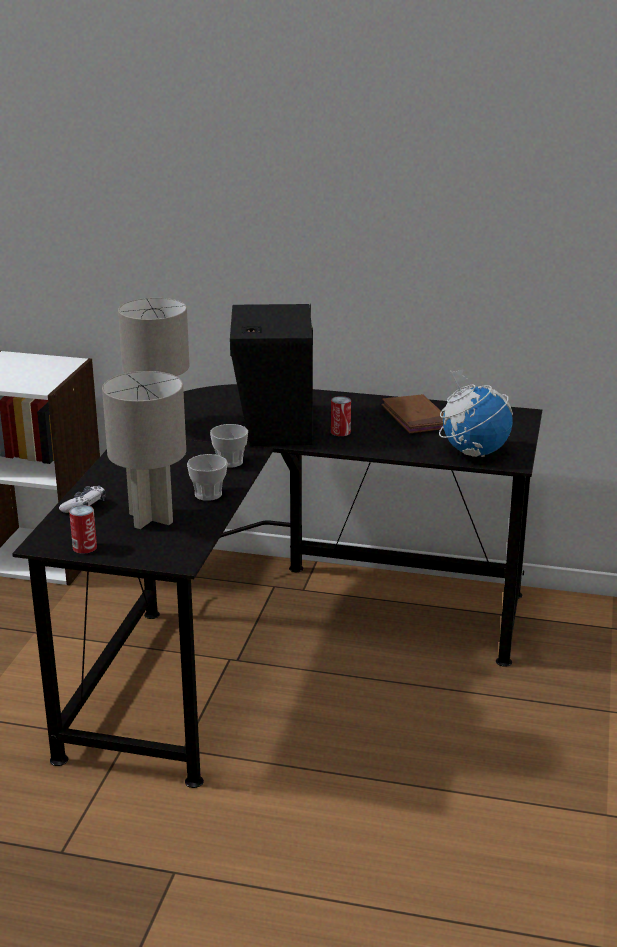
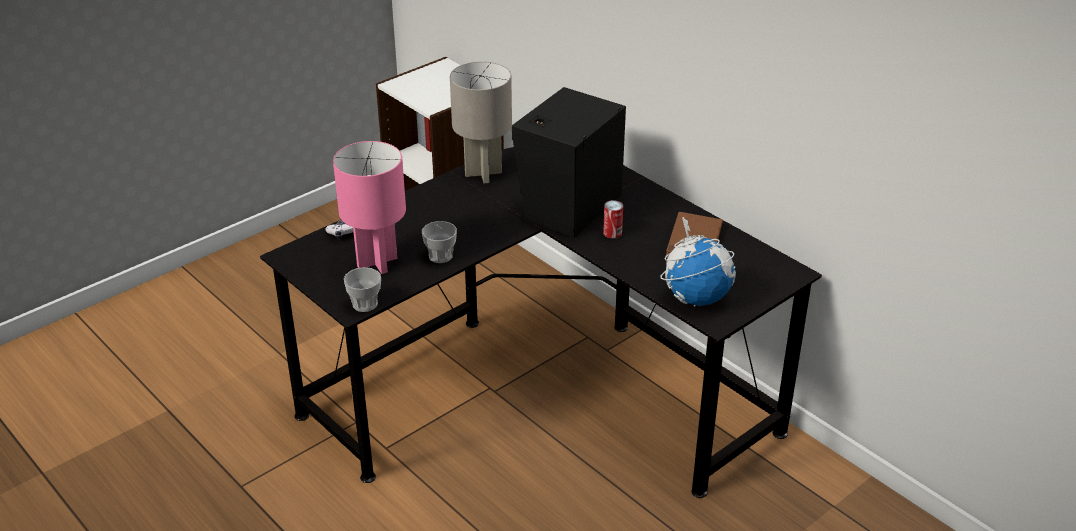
camera: 35 degrees right, 10 degrees up
can [69,505,97,554] -> none
grey table lamp [102,371,186,529] -> pink table lamp [333,141,406,274]
cup [210,424,248,468] -> cup moved to [344,267,381,312]

